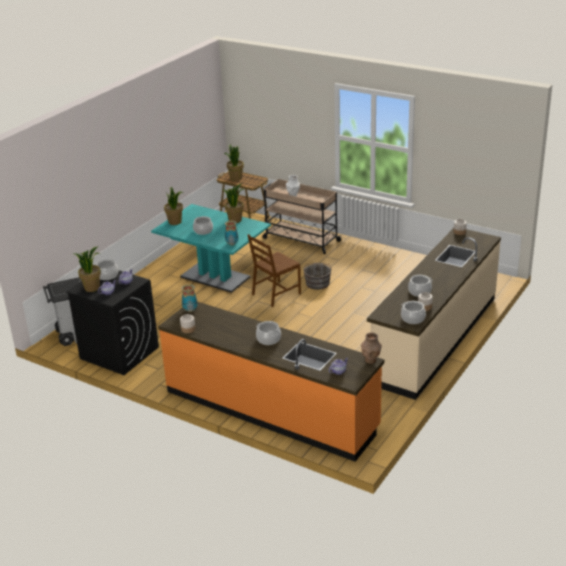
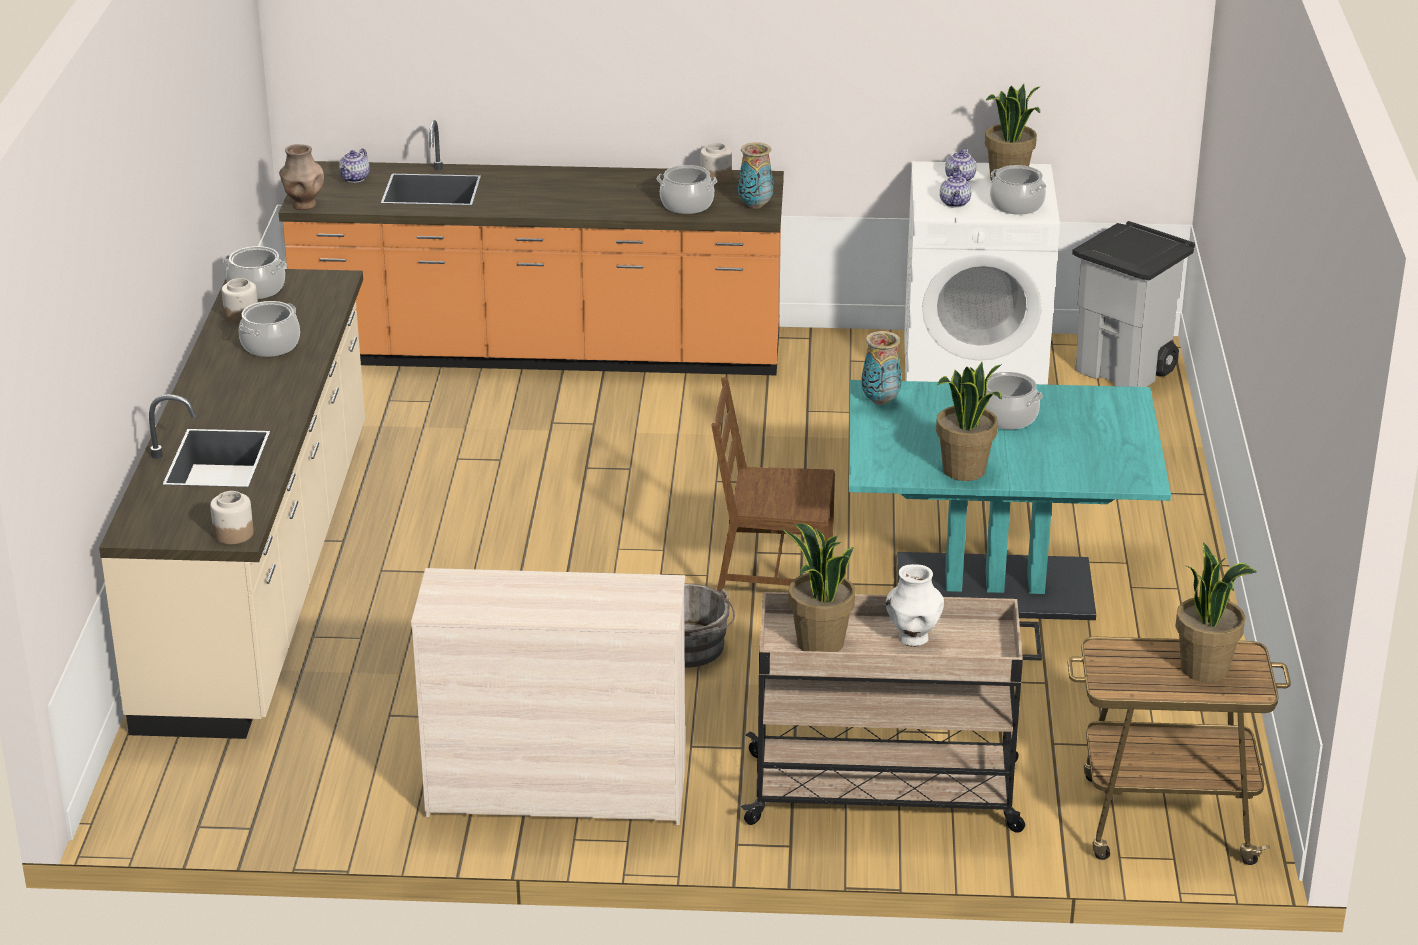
camera: 150 degrees right, 0 degrees up
black washing machine [66,270,159,375] -> white washing machine [904,161,1060,385]
potted plant [164,186,183,225] -> potted plant moved to [781,523,855,652]
brown chair [248,234,301,307] -> brown chair turned 105 degrees counterclockwise [711,377,835,593]
cooking pot [256,321,281,345] -> cooking pot moved to [657,165,717,214]
none -> beige dresser [411,568,685,825]

